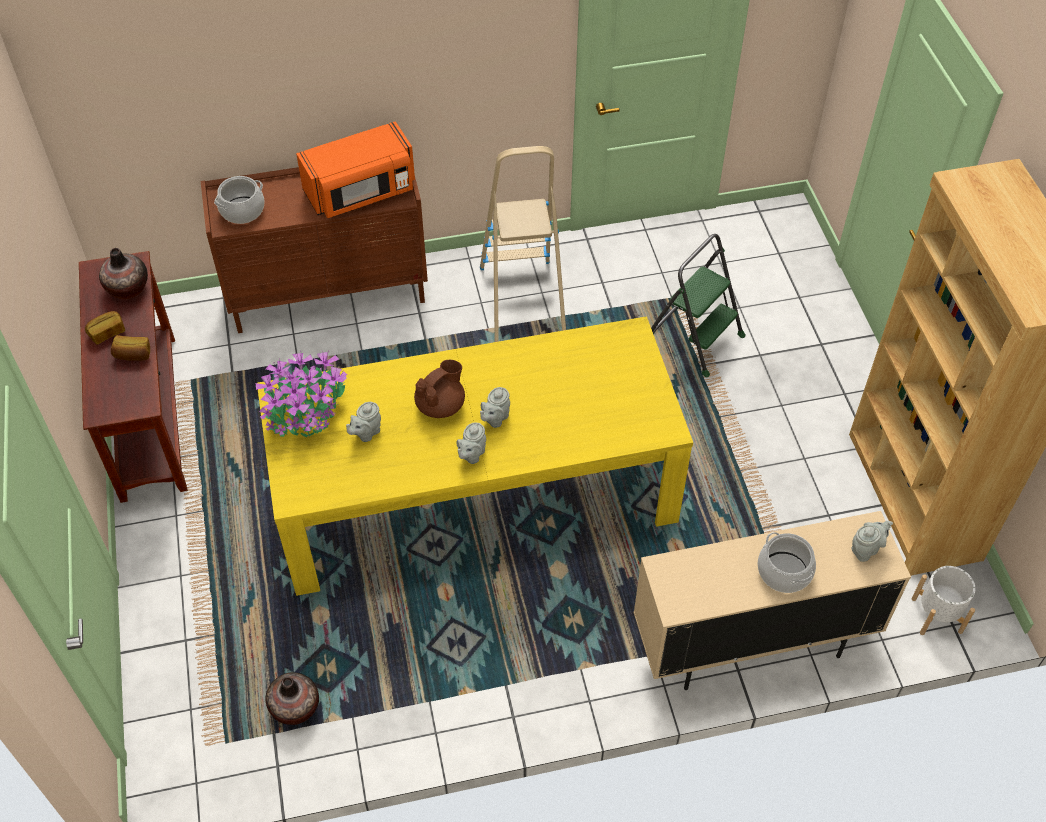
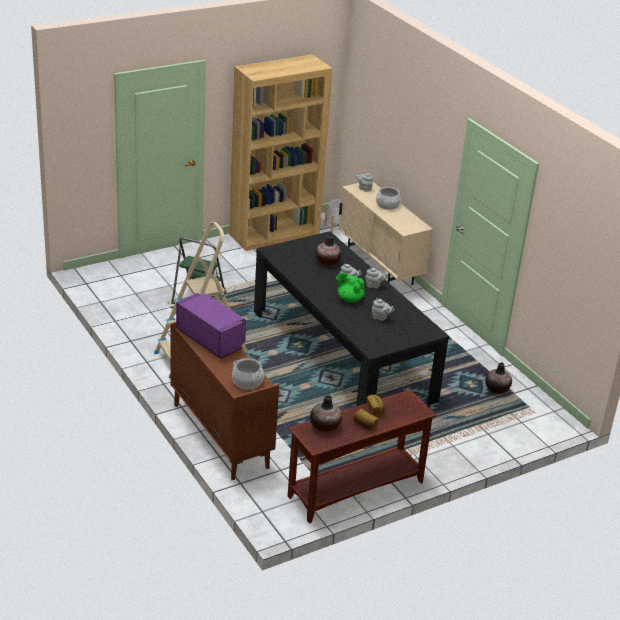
camera: 110 degrees left, 20 degrees down
potted plant [256,350,347,437] -> none
yellow dining table [258,316,693,596] -> black dining table [254,231,449,406]
orange microwave [296,121,415,218] -> purple microwave [176,293,246,359]
brown teapot [414,360,465,418] -> green teapot [336,273,365,302]
none -> vase [315,235,342,266]

